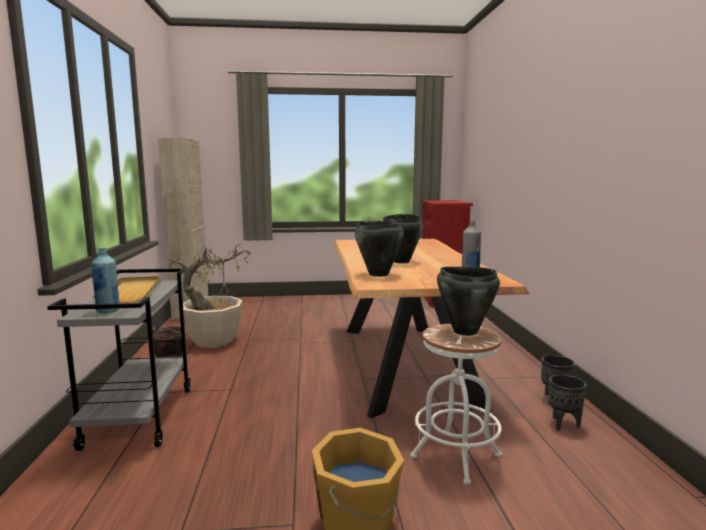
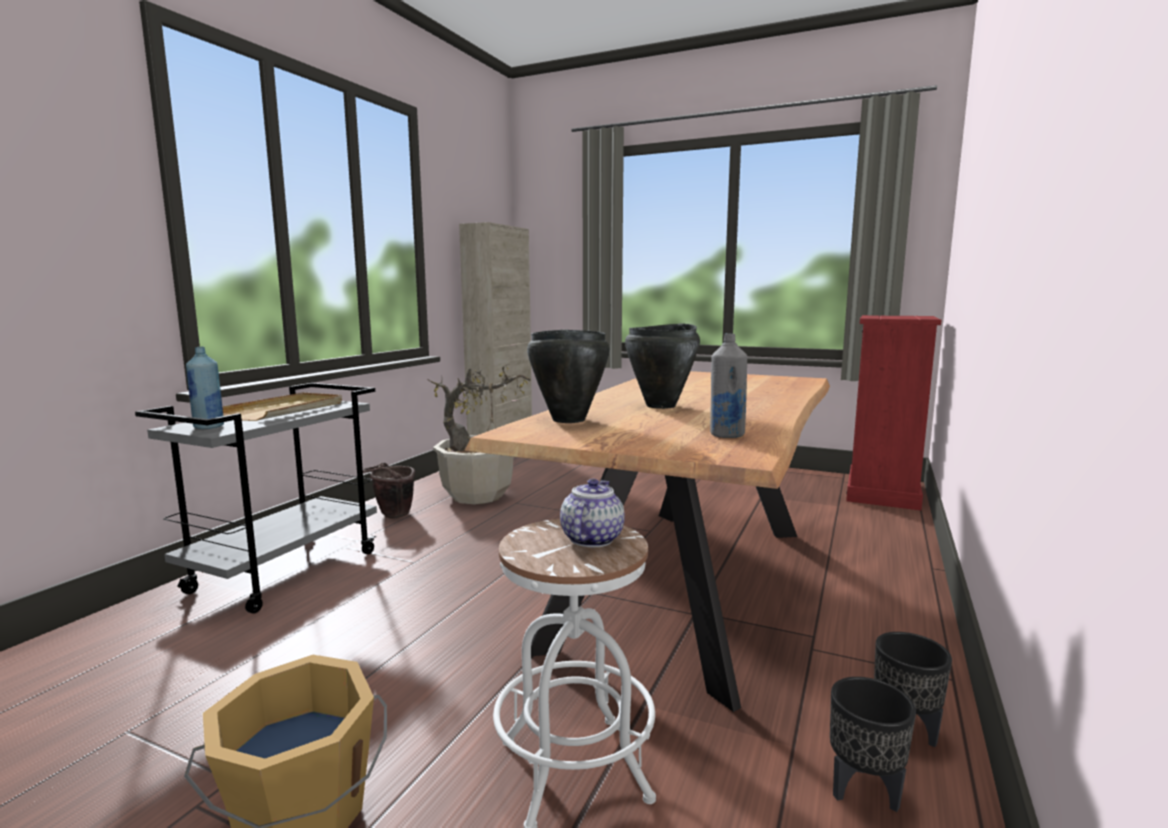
camera: 30 degrees right, 0 degrees up
black cooking pot [437,267,500,336] -> teapot [560,479,624,547]

